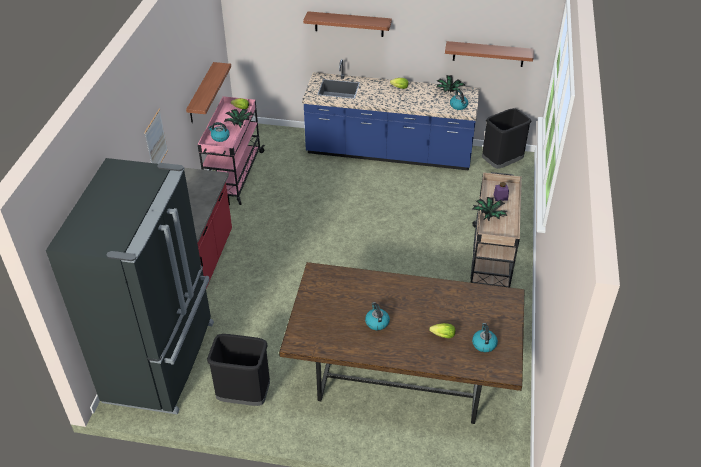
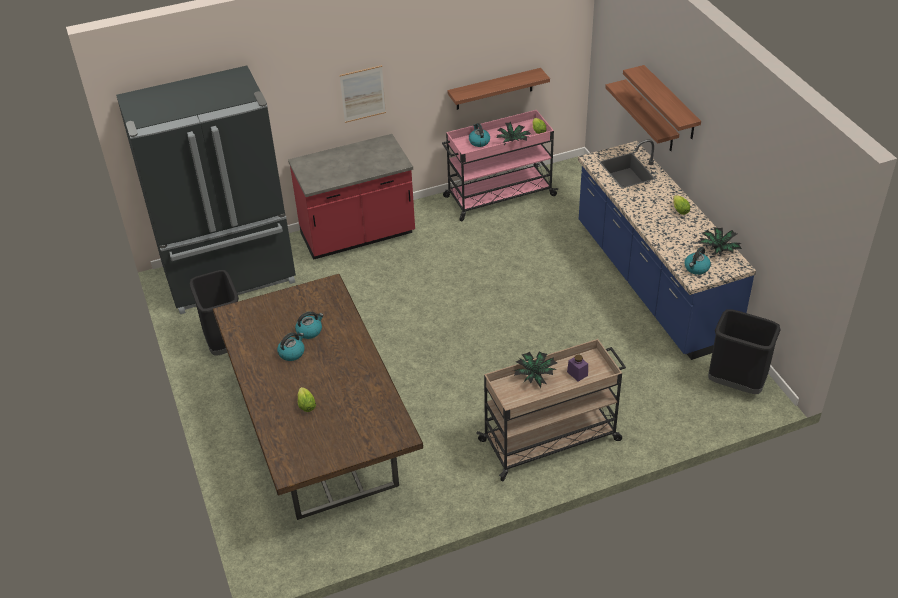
camera: 60 degrees right, 0 degrees up
shelf [445,41,534,67] -> shelf moved to [605,79,679,151]
kettle [472,323,498,352] -> kettle moved to [295,311,324,339]

